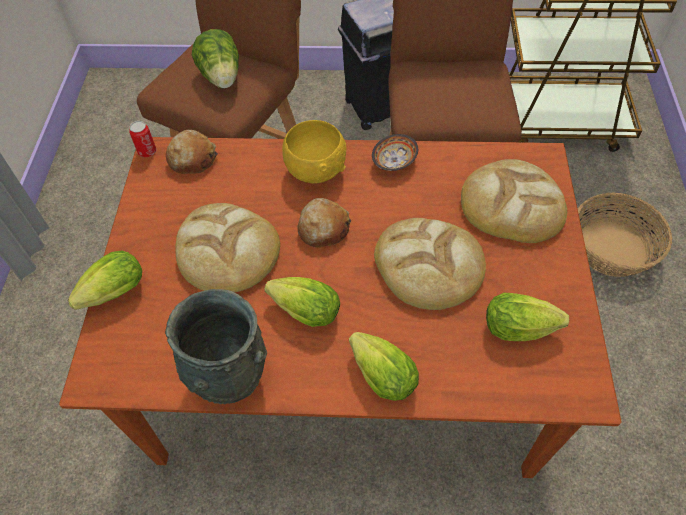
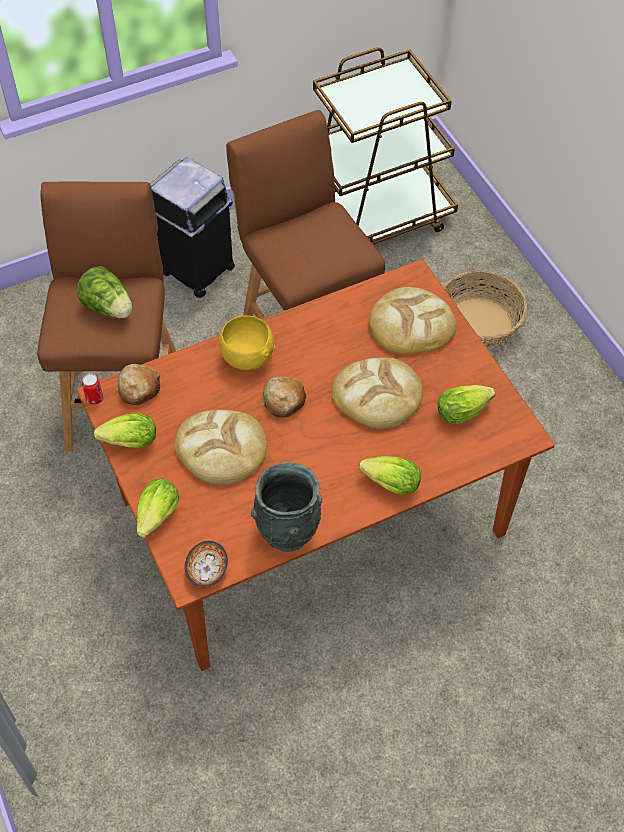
camera: 30 degrees left, 0 degrees up
lettuce [264,277,340,327] -> lettuce moved to [94,413,156,448]
bowl [372,134,418,171] -> bowl moved to [185,541,228,587]

